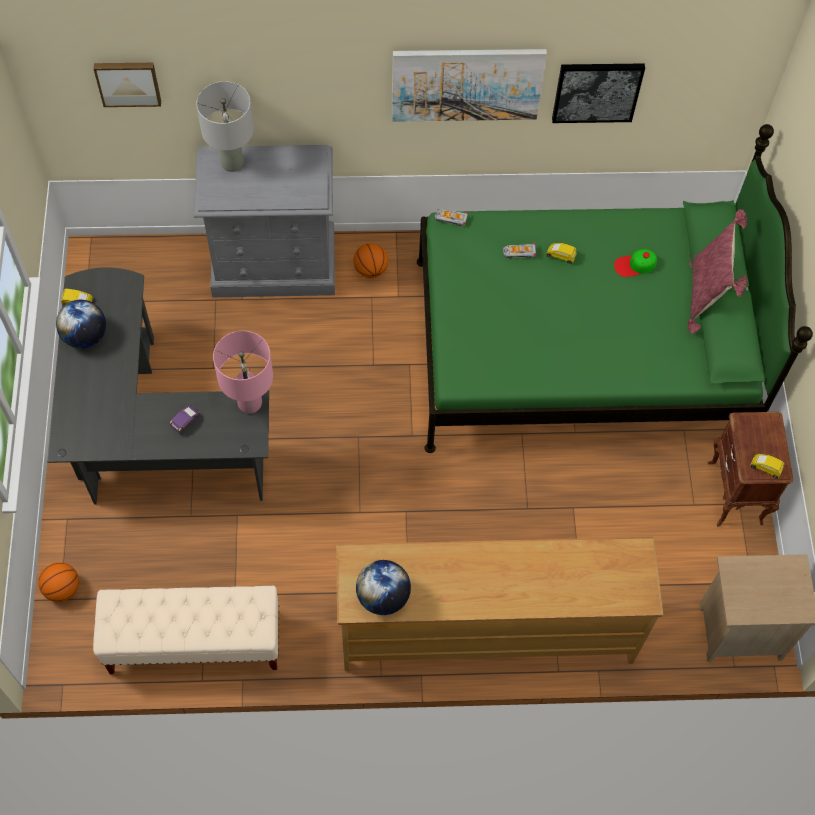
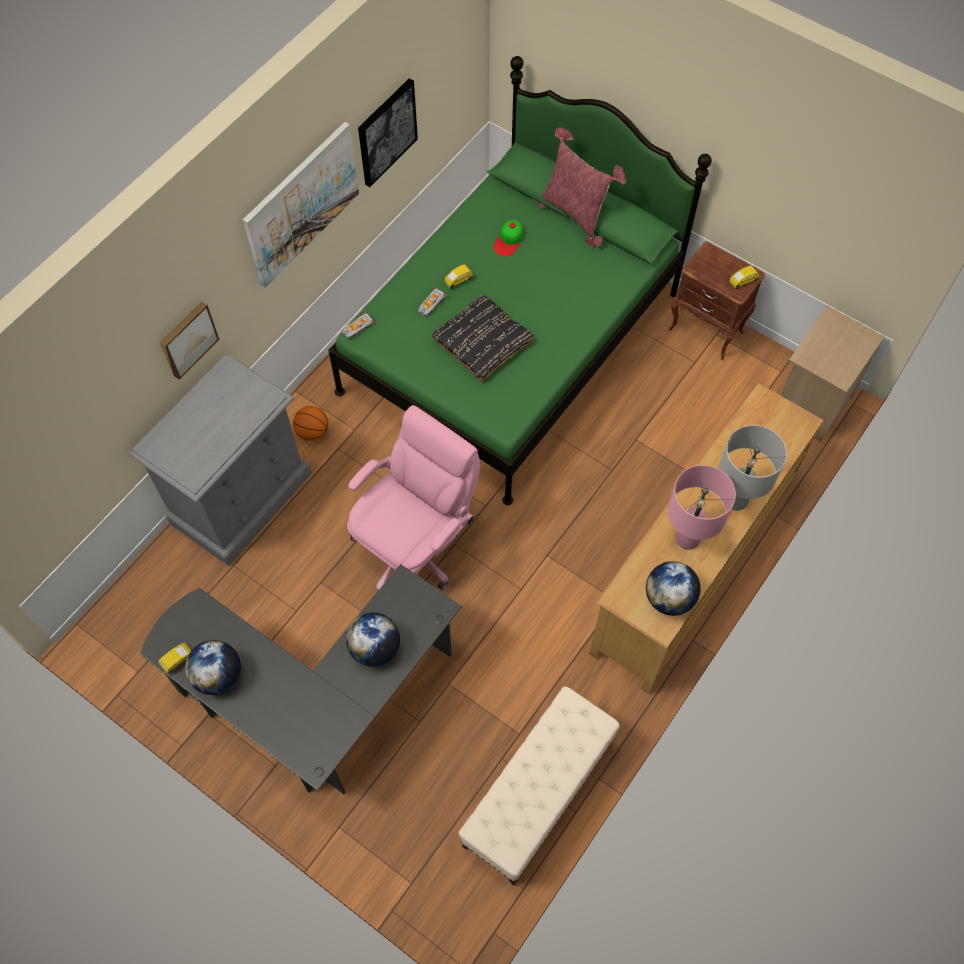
camera: 50 degrees left, 0 degrees up
basketball [39,562,79,602] -> none
picture [93,63,161,107] -> picture moved to [160,301,220,380]
purple toy car [169,405,200,434] -> globe [346,613,400,667]
grey table lamp [196,81,254,172] -> grey table lamp moved to [718,425,787,511]
pink table lamp [213,331,273,414] -> pink table lamp moved to [668,465,736,550]
none -> pink office chair [347,405,480,591]
none -> black pillow [432,295,534,382]

